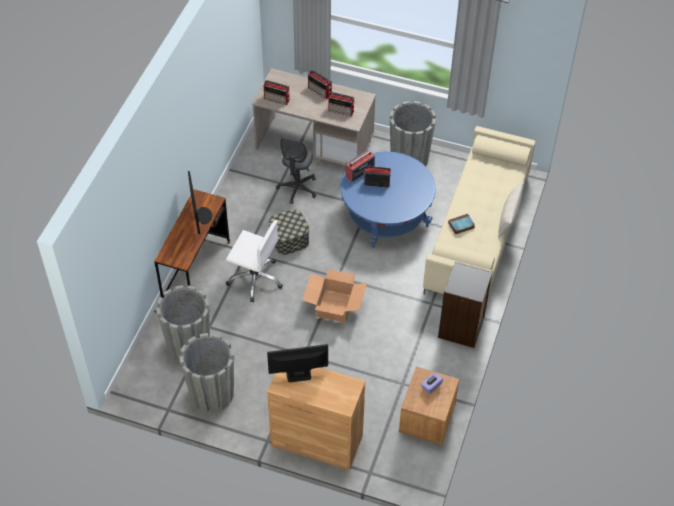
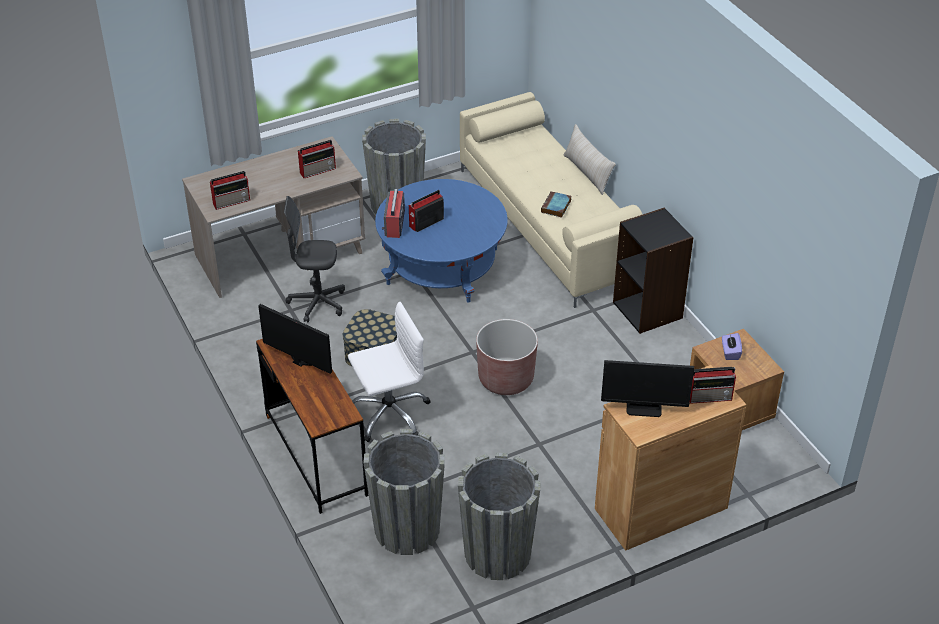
camera: 45 degrees left, 10 degrees down
monitor [267,344,328,382] -> monitor turned 120 degrees counterclockwise [601,360,694,417]
grey office chair [276,138,316,204] -> grey office chair turned 120 degrees clockwise [284,196,345,323]
cardboard box [302,269,367,323] -> brown planter [476,319,538,395]
radio [308,70,332,99] -> radio moved to [690,367,736,404]

